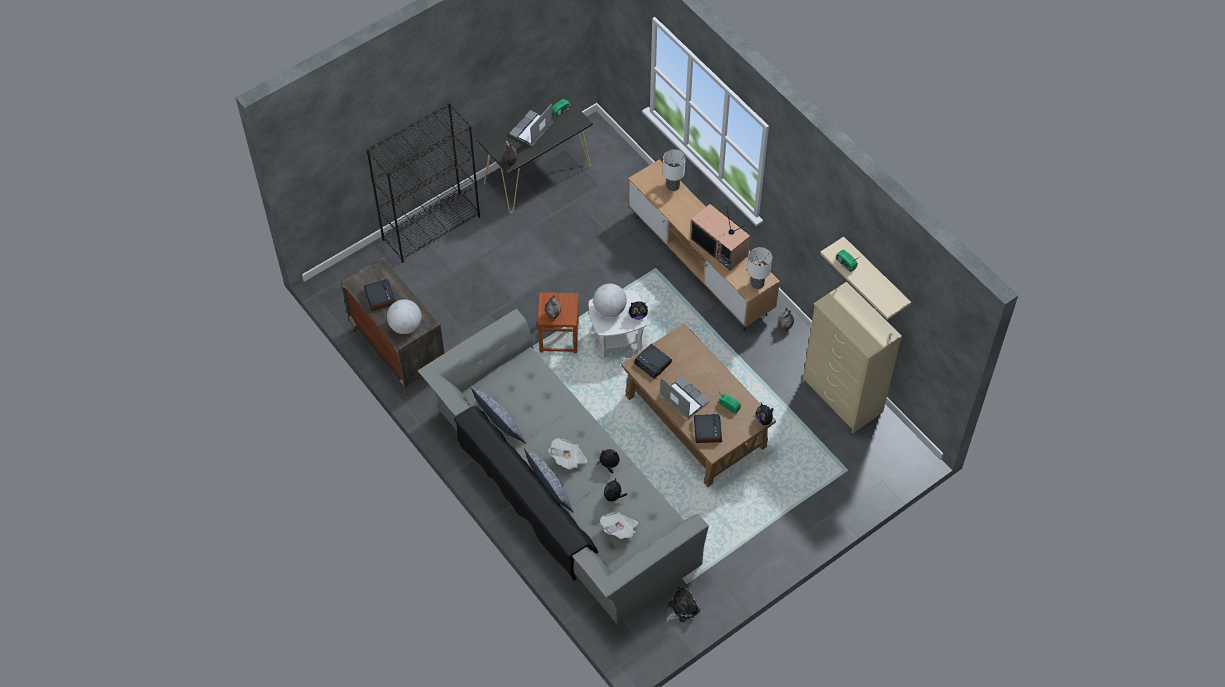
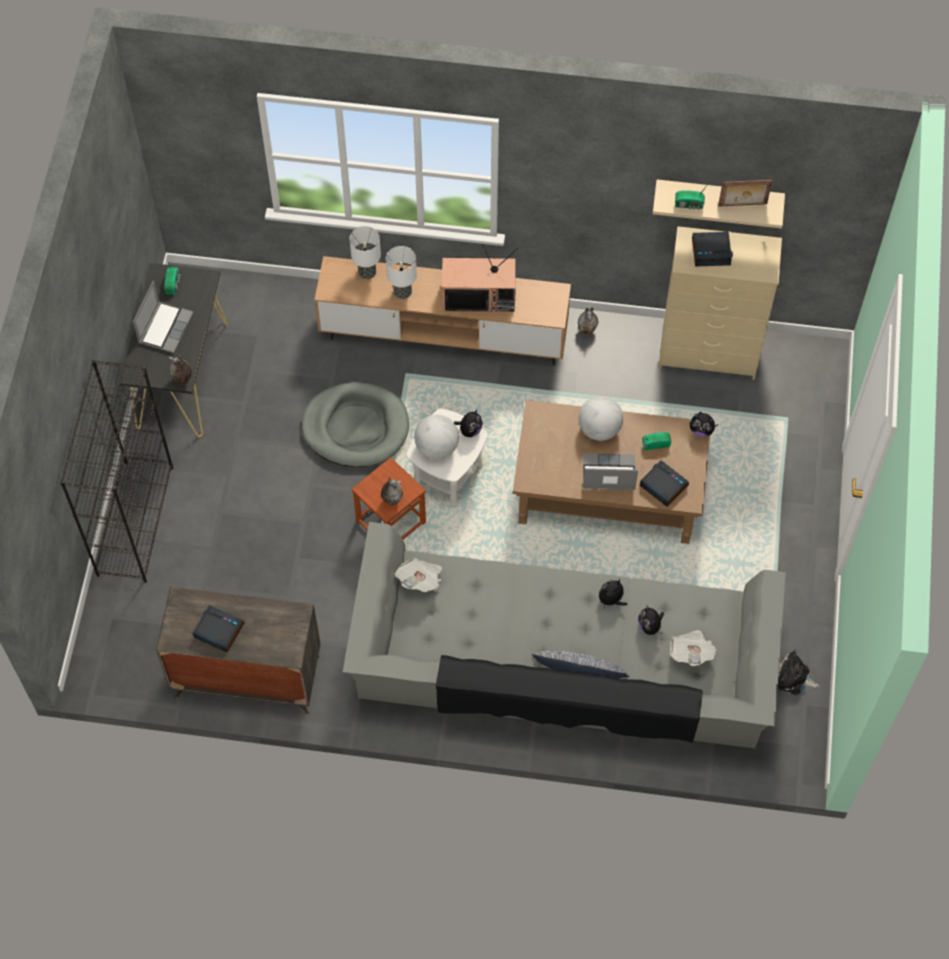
camera: 45 degrees left, 5 degrees up
globe [387,299,422,334] -> globe moved to [579,396,623,441]
pillow [471,387,526,444] -> none
laptop [509,103,553,146] -> laptop turned 150 degrees counterclockwise [133,281,193,353]
newspaper [548,438,588,470] -> newspaper moved to [395,558,442,592]
alarm clock [634,344,672,379] -> alarm clock moved to [692,232,733,267]
plush toy [666,587,700,622] -> plush toy turned 75 degrees counterclockwise [777,650,820,695]
table lamp [747,247,772,289] -> table lamp moved to [386,246,417,299]
none -> grey dog bed [302,382,409,467]
none -> picture frame [718,180,772,207]

